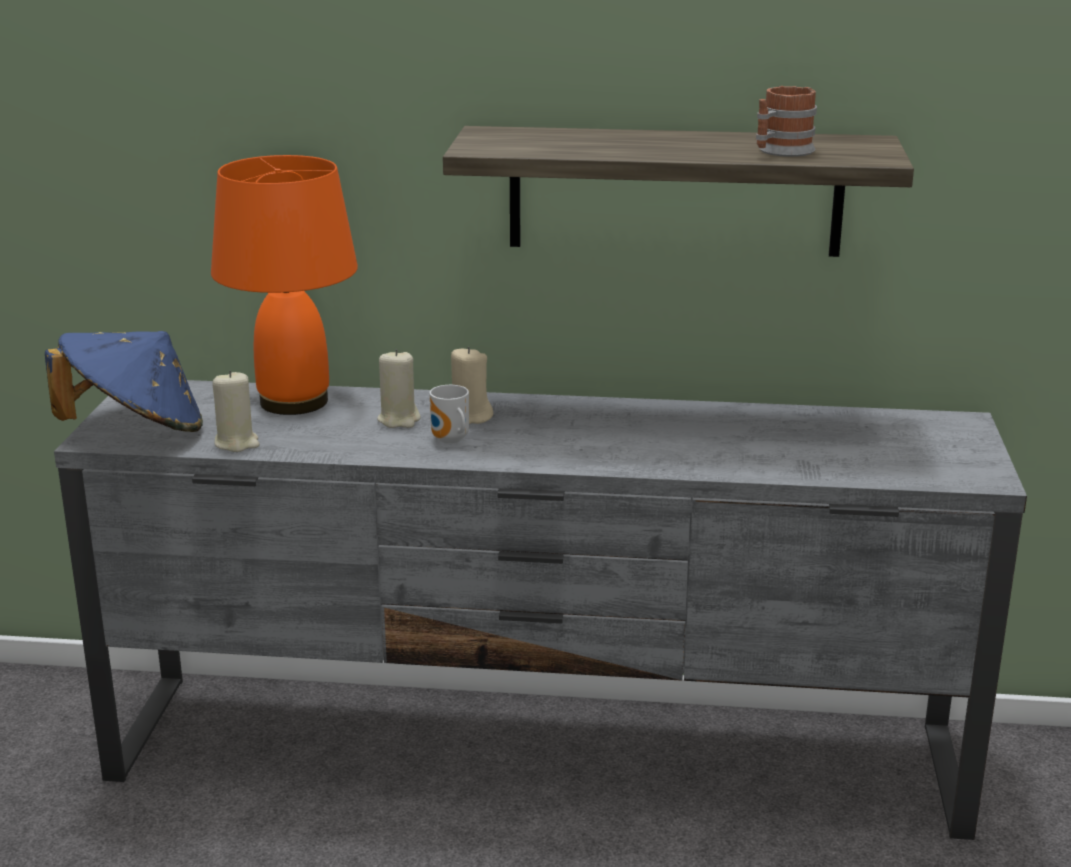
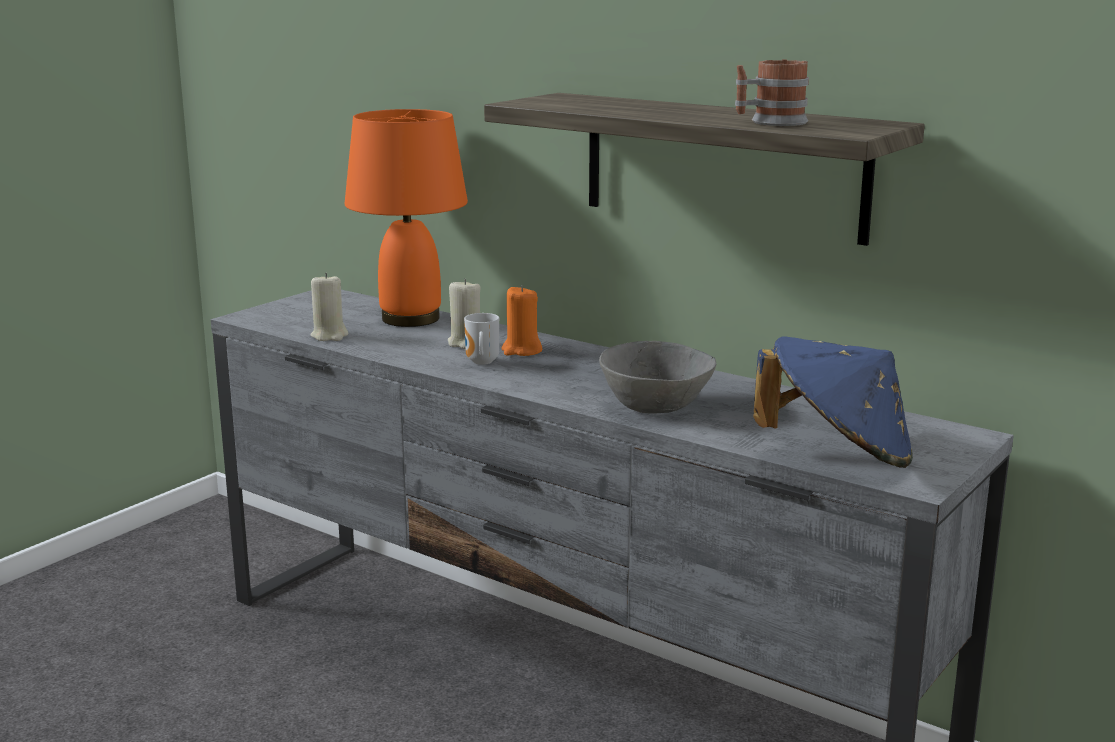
camera: 30 degrees right, 5 degrees down
blue hat [45,331,203,432] -> blue hat moved to [753,336,913,468]
beige candle [451,347,493,424] -> orange candle [501,285,542,356]
none -> grey bowl [599,341,717,413]

